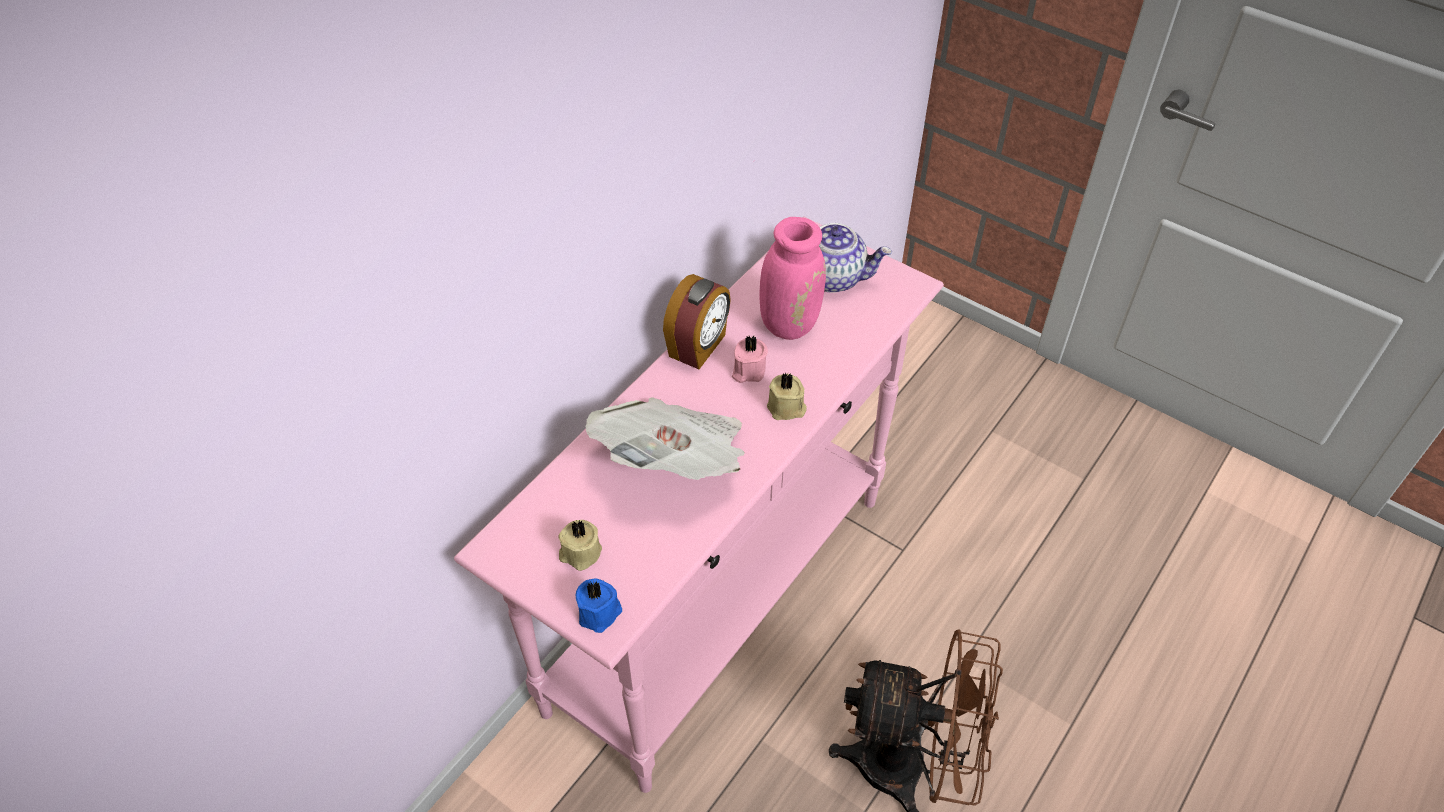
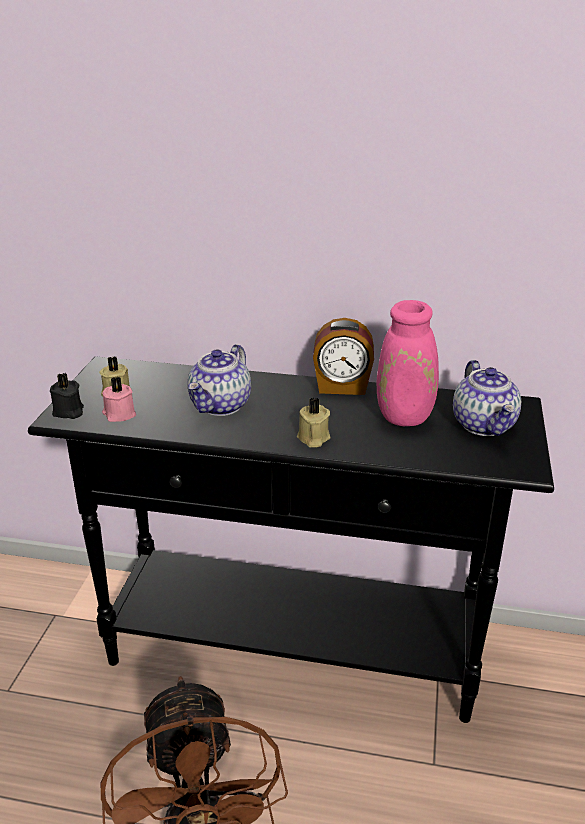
camera: 65 degrees right, 20 degrees down
pink console table [454,217,944,793] -> black console table [28,357,554,723]
blue candle [576,578,622,633] -> black candle [50,373,84,419]
newspaper [586,397,745,480] -> teapot [188,344,251,416]
pink candle [732,335,768,383] -> pink candle moved to [102,376,136,422]

